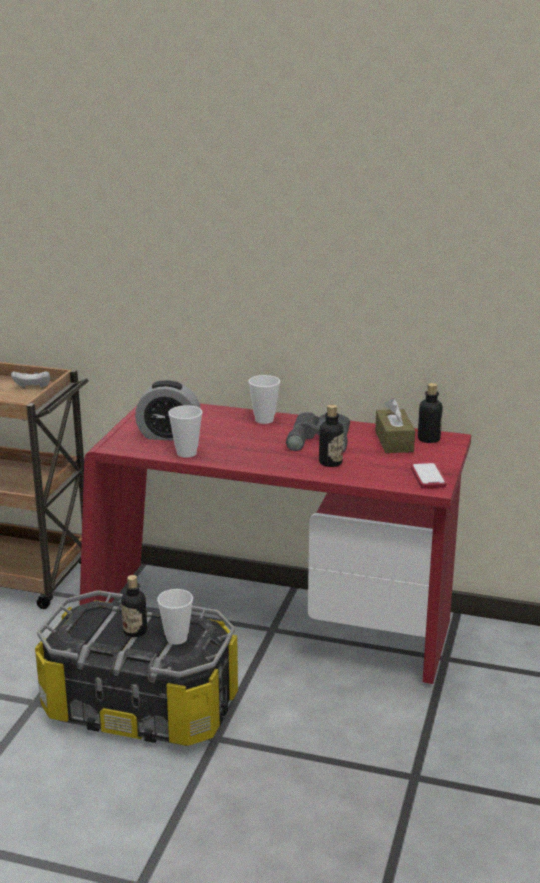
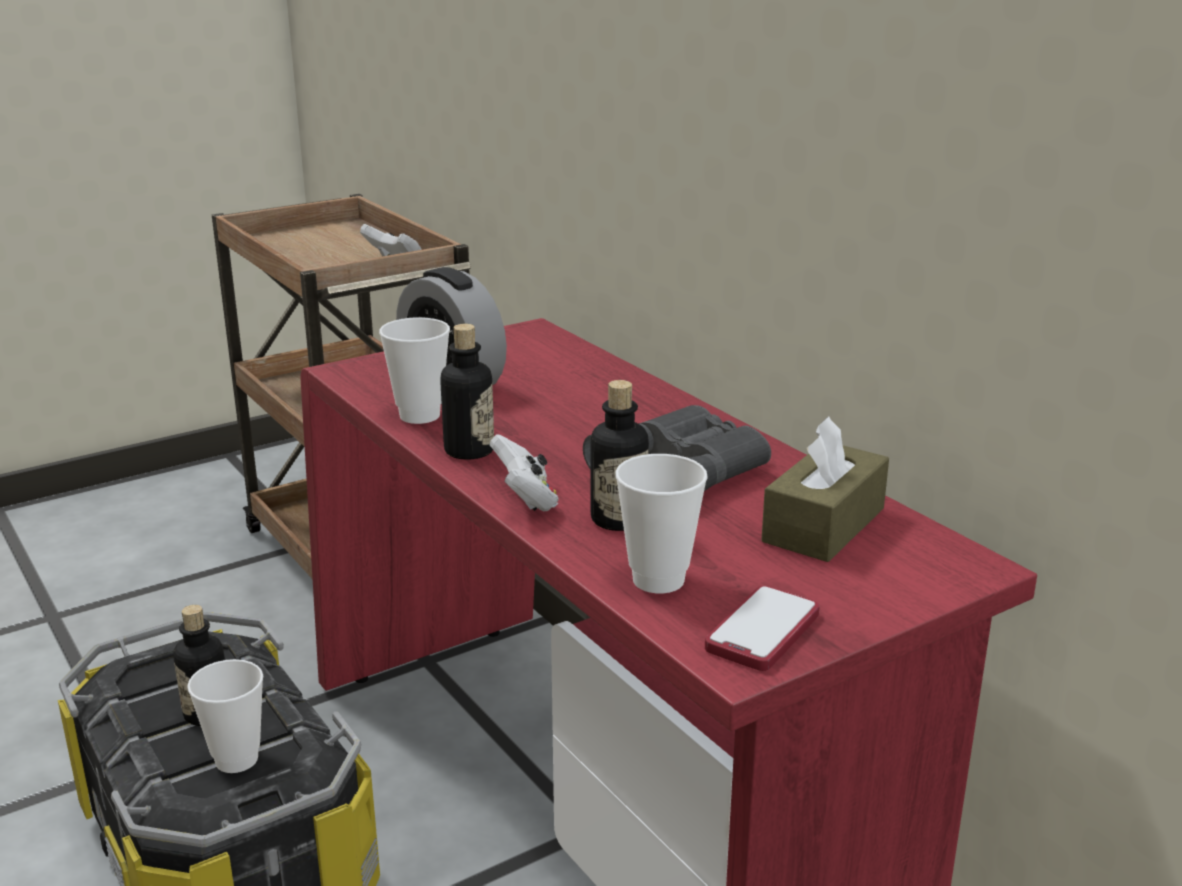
camera: 40 degrees right, 0 degrees up
cup [248,375,280,424] -> cup moved to [615,454,708,593]
bottle [418,383,443,443] -> bottle moved to [440,324,494,460]
none -> white game controller [490,435,559,511]

